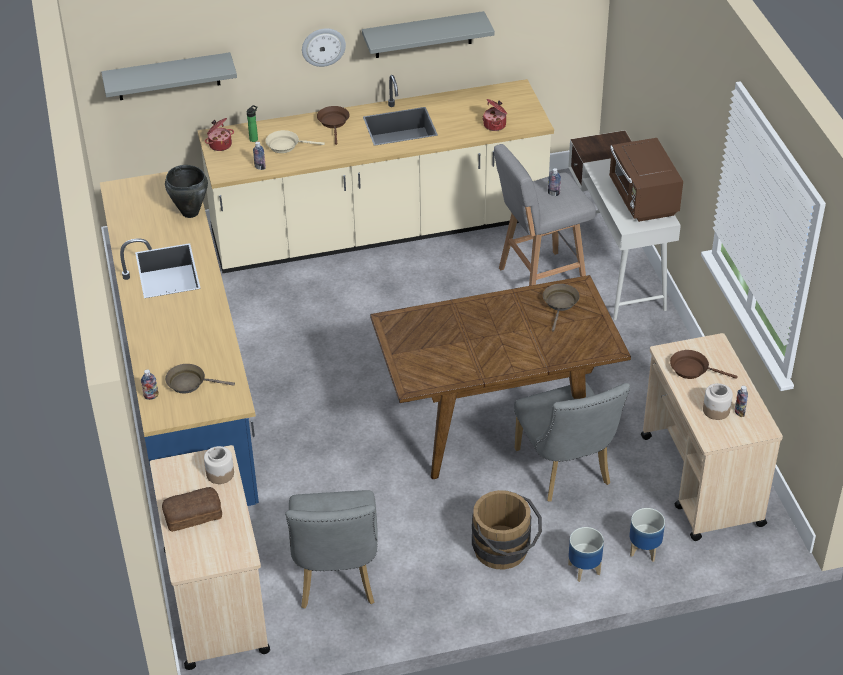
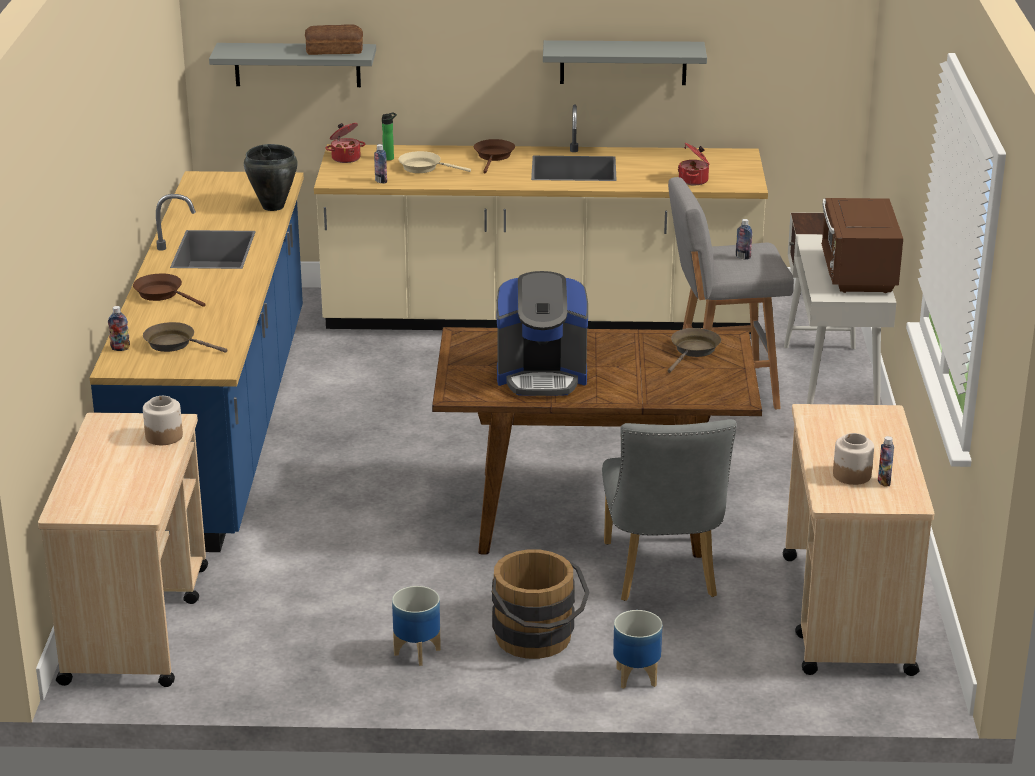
camera: 15 degrees right, 15 degrees down
bread [162,487,222,532] -> bread moved to [305,24,363,55]
grey chair [285,490,378,609] -> none
wall clock [302,28,346,67] -> none
planter [629,508,665,562] -> planter moved to [392,586,441,666]
brown frying pan [670,350,738,379] -> brown frying pan moved to [133,274,206,307]
none -> coffee machine [496,271,588,396]

